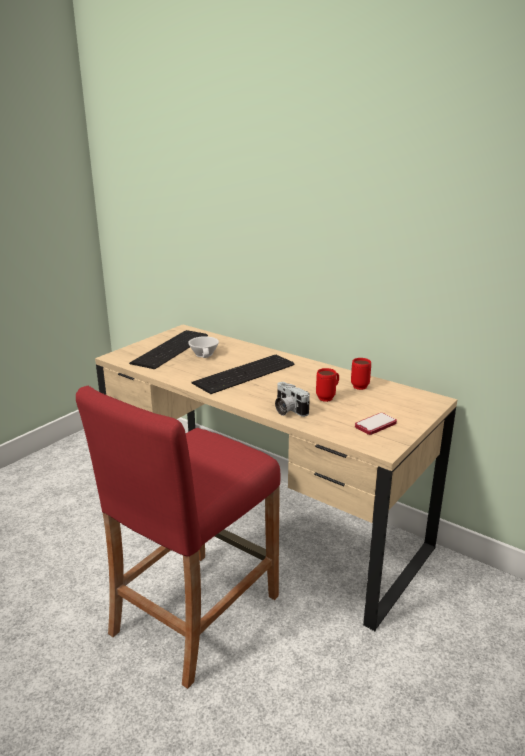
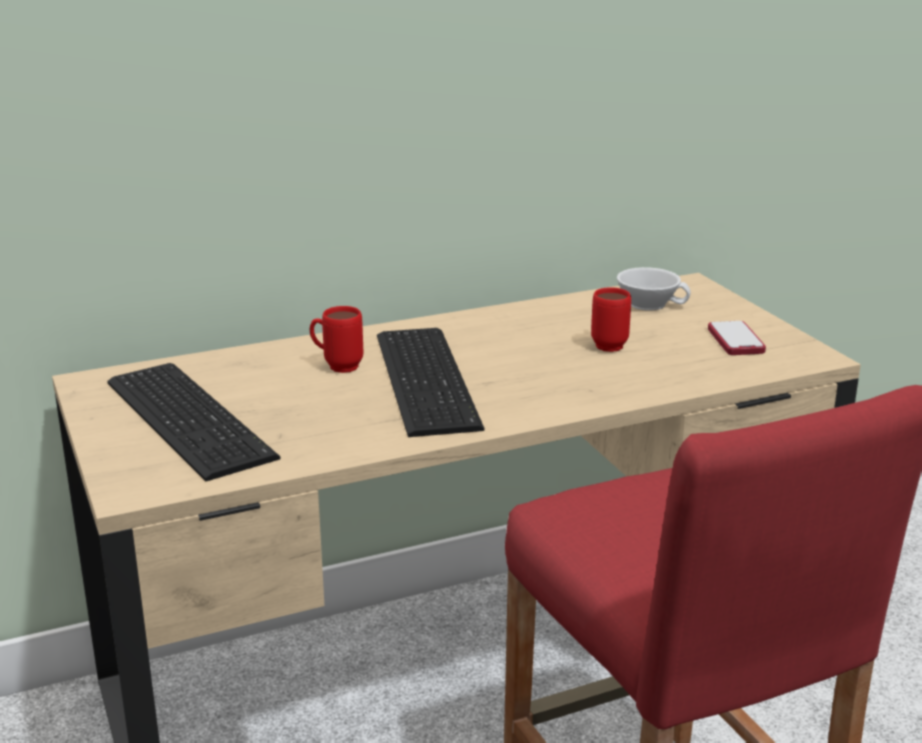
camera: 60 degrees left, 0 degrees up
white cup [188,336,219,358] -> white cup moved to [617,267,691,311]
camera [275,382,310,417] -> none
red mug [351,358,371,390] -> red mug moved to [310,306,363,373]

